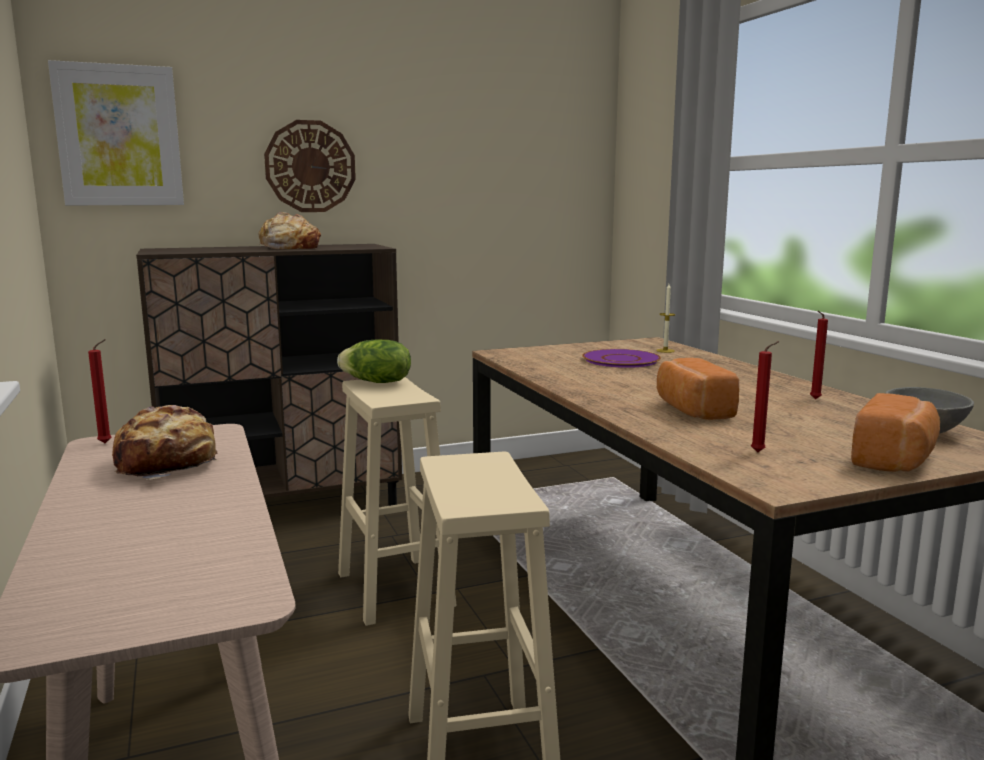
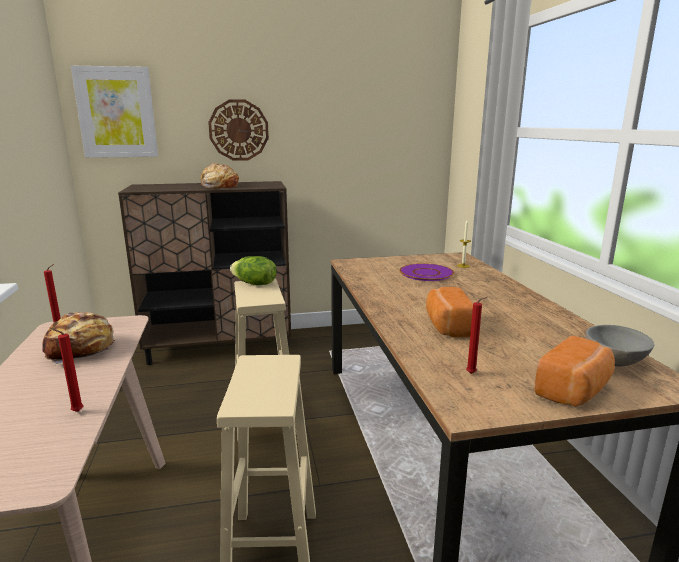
camera: 10 degrees right, 5 degrees up
red candle [810,311,828,399] -> red candle moved to [50,328,84,412]

